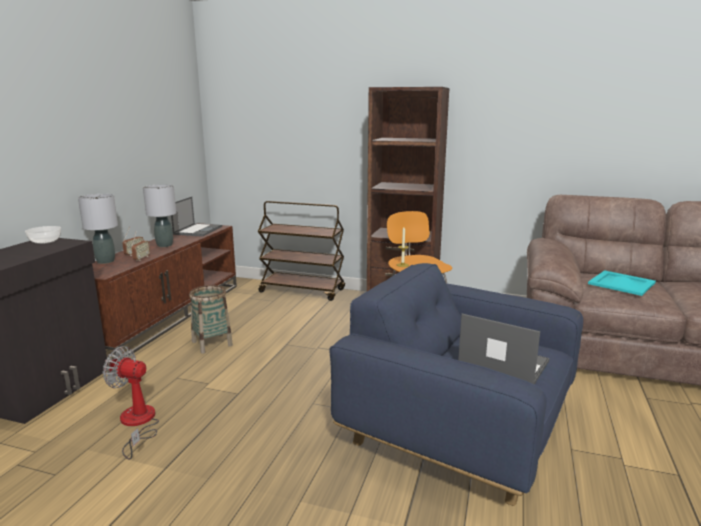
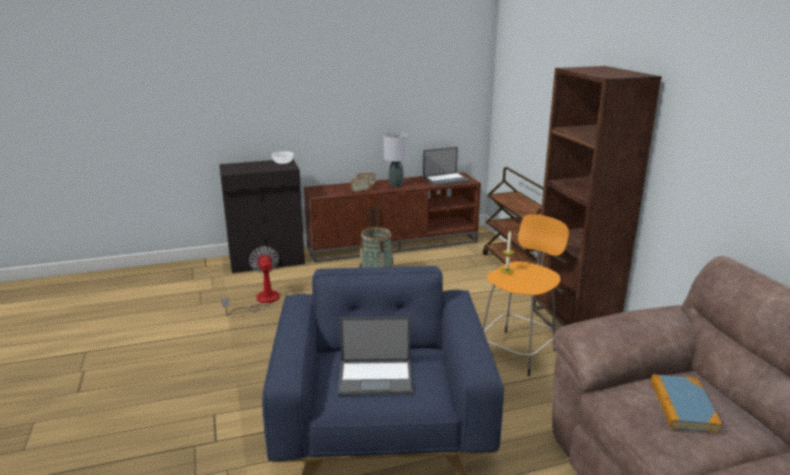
camera: 55 degrees right, 5 degrees up
grey table lamp [78,194,118,264] -> none
laptop [458,314,549,385] -> laptop turned 90 degrees clockwise [338,317,413,396]
turquoise tray [588,270,656,296] -> book [651,375,723,433]

